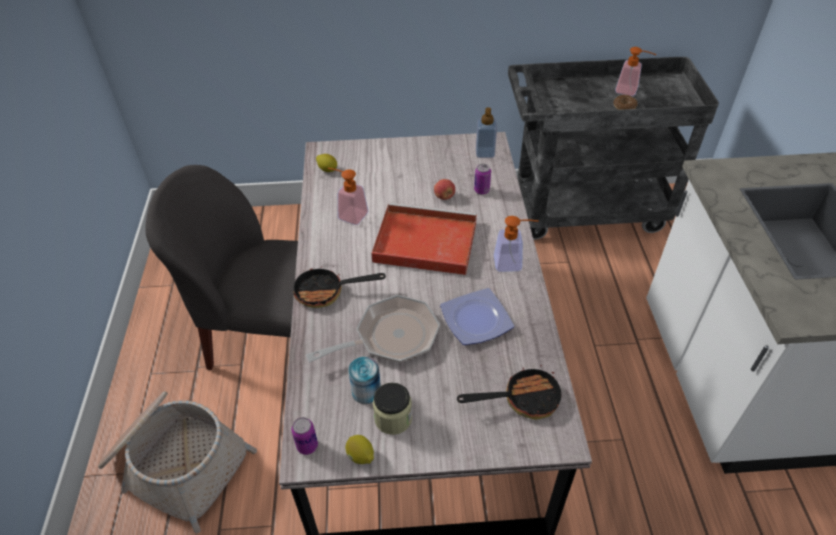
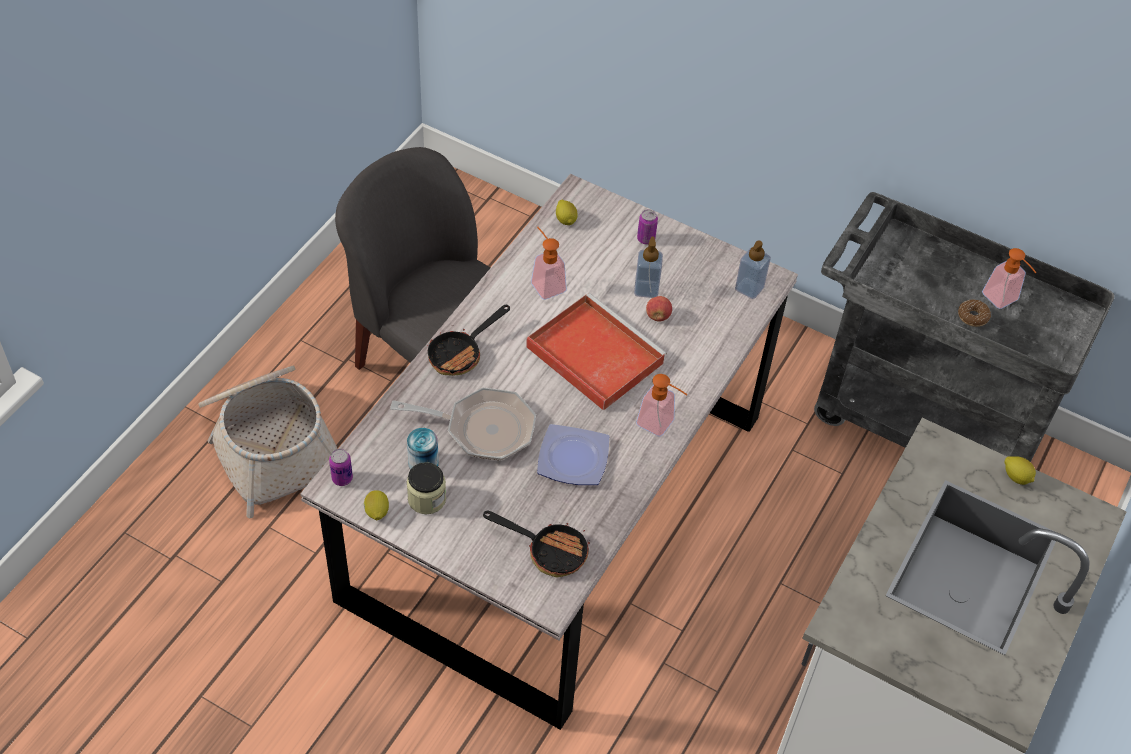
camera: 30 degrees right, 5 degrees up
frying pan [292,267,386,308] -> frying pan turned 75 degrees counterclockwise [427,305,510,376]
can [474,164,491,195] -> can moved to [637,209,658,244]
none -> soap dispenser [634,237,663,298]
none -> lemon [1004,456,1036,485]

